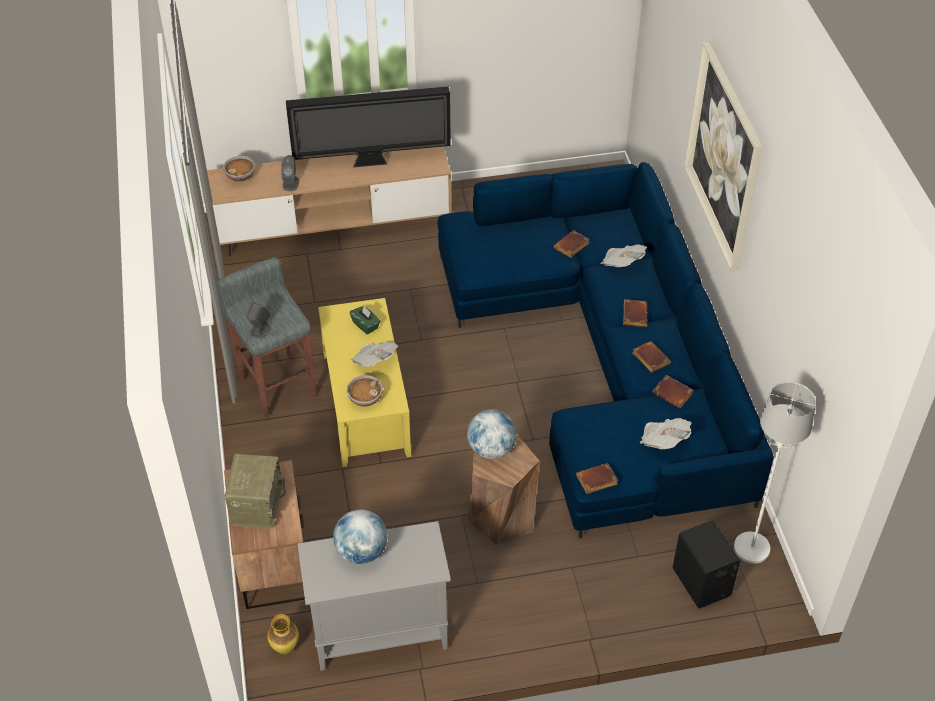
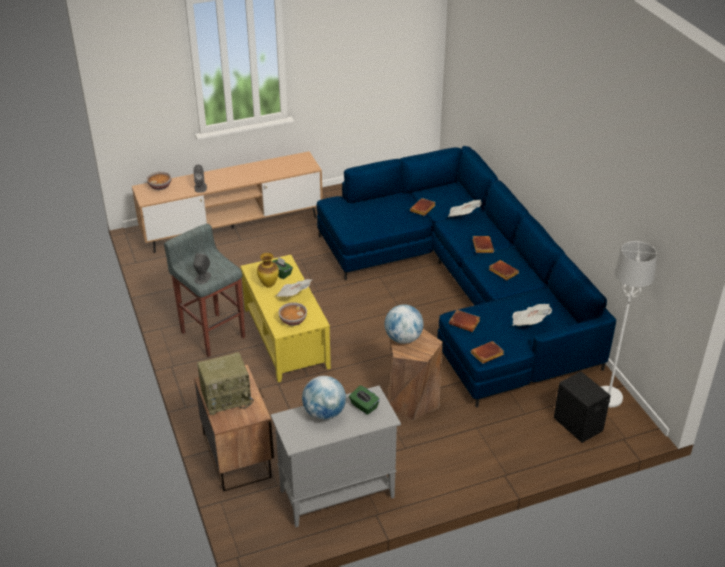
camera: 10 degrees left, 10 degrees down
radio [225,454,286,528] -> radio turned 75 degrees clockwise [197,352,254,415]
vase [267,614,299,654] -> vase moved to [257,253,279,288]
television [286,86,451,167] -> none
brown book [653,375,693,408] -> brown book moved to [449,310,480,332]
picture [684,42,763,272] -> none
none -> green tissue box [349,385,380,415]

